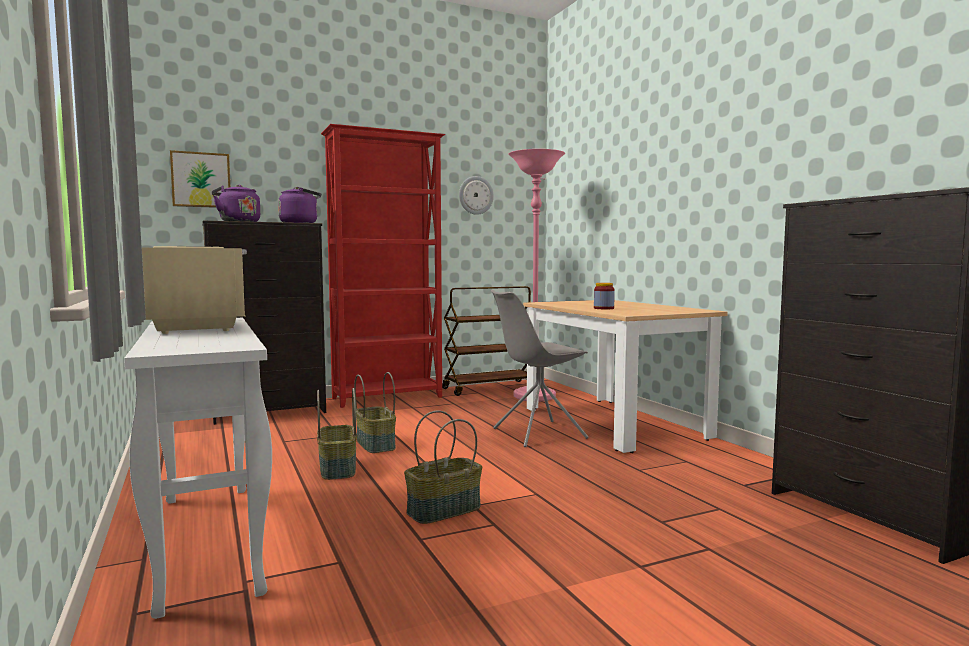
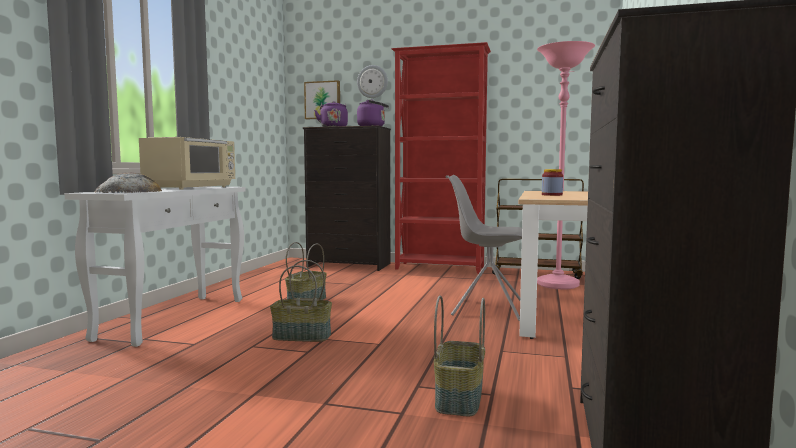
camera: 40 degrees right, 0 degrees up
basket [354,372,396,453] -> basket moved to [434,295,485,417]
wall clock [459,176,494,215] -> wall clock moved to [357,65,388,98]
none -> bread [94,173,162,193]

